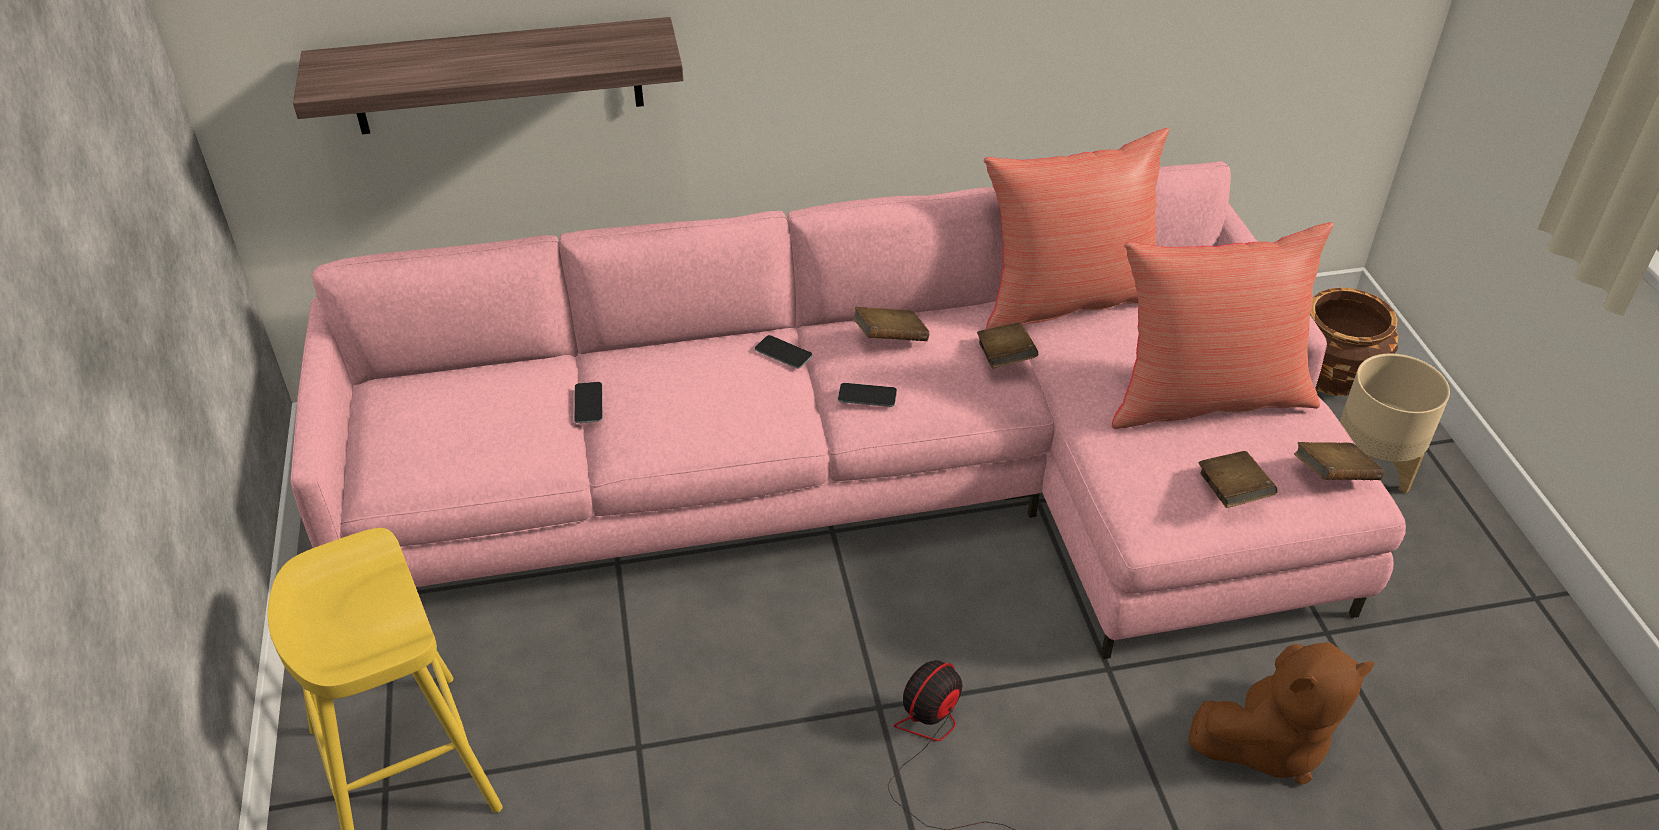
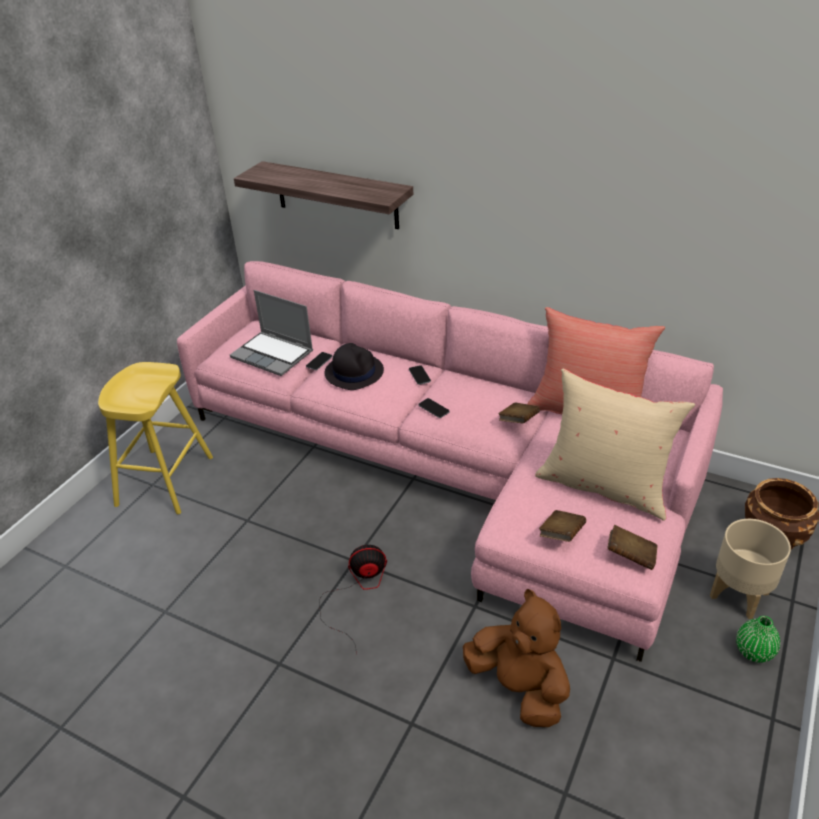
camera: 40 degrees right, 5 degrees down
brown book [853,307,929,341] -> none
red pillow [1112,222,1334,429] -> beige pillow [535,369,695,521]
brown plush toy [1189,642,1375,784] -> brown plush toy turned 150 degrees counterclockwise [463,589,570,727]
none -> laptop [230,290,313,376]
none -> black hat [325,343,384,390]
none -> green vase [736,616,780,663]

